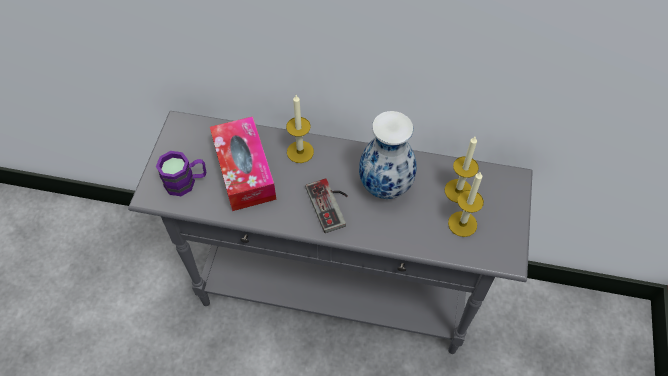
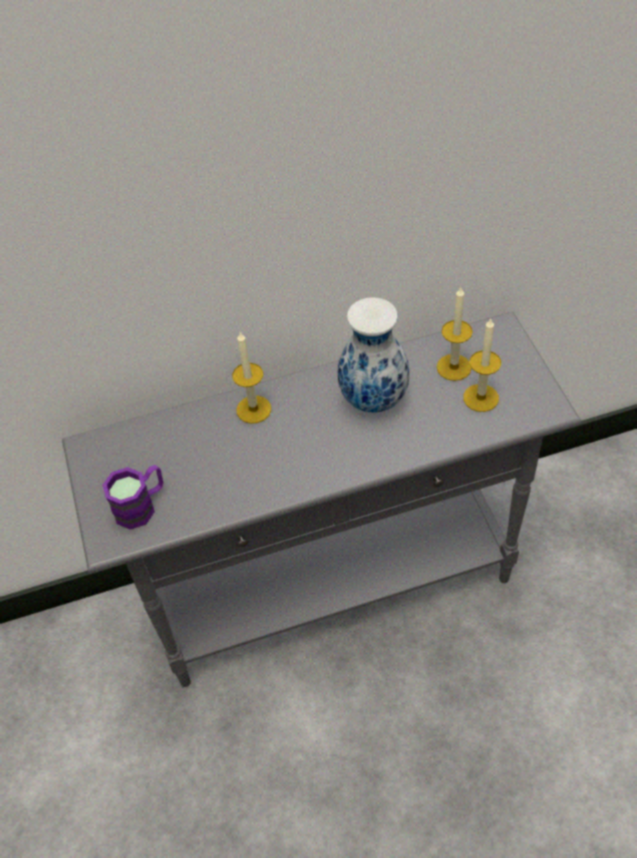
camera: 25 degrees left, 5 degrees down
tissue box [210,116,276,211] -> none
game controller [306,179,348,233] -> none

